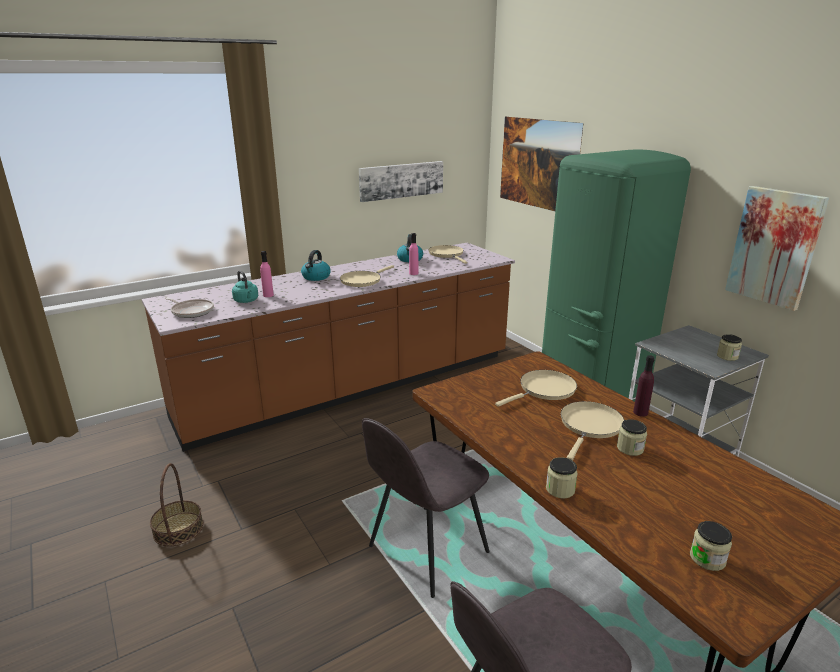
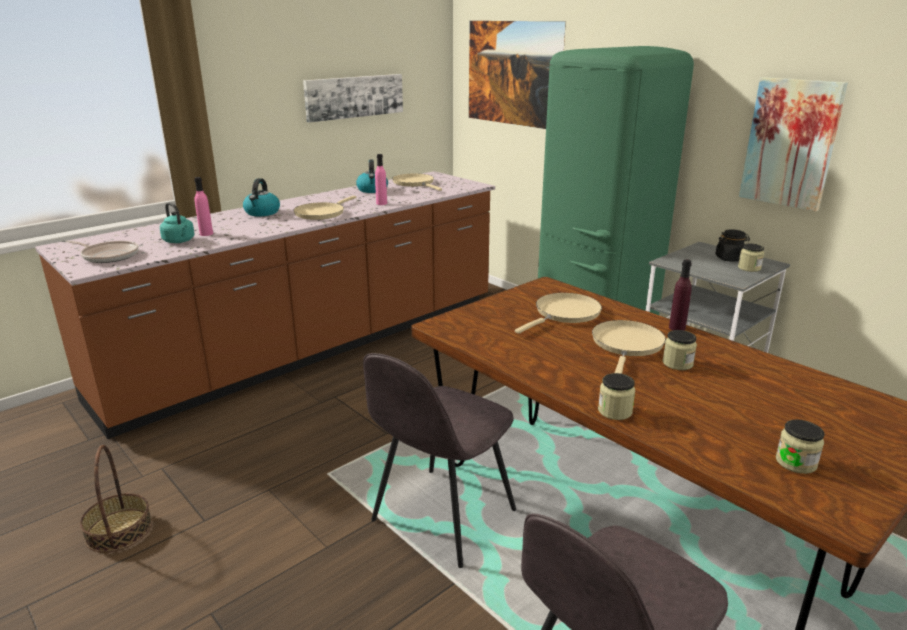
camera: 10 degrees left, 0 degrees up
none -> black jar [715,229,750,262]

